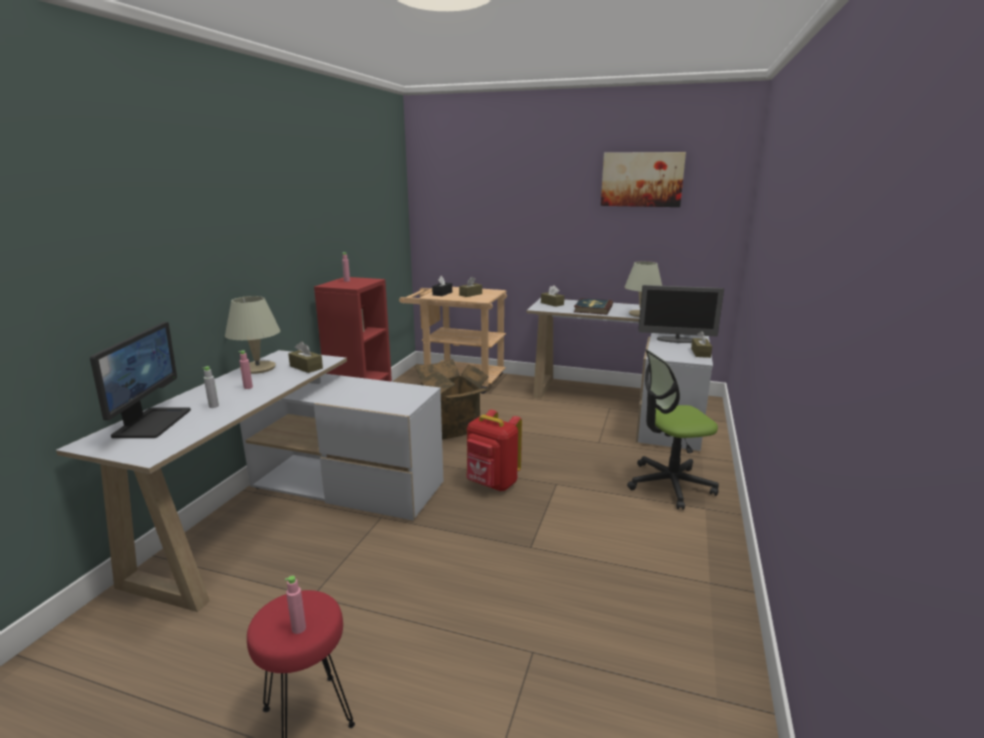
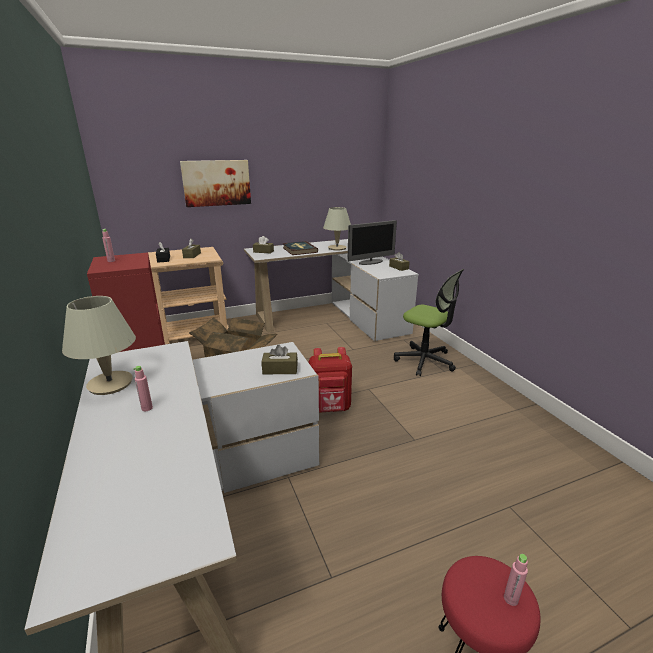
camera: 40 degrees left, 5 degrees up
monitor [90,322,191,438] -> none
grey bottle [202,366,219,408] -> none
brown tissue box [288,341,323,373] -> brown tissue box moved to [262,345,298,374]
picture [601,152,686,207] -> picture moved to [180,160,251,207]
office chair [627,349,719,510] -> office chair turned 90 degrees counterclockwise [394,269,464,376]

